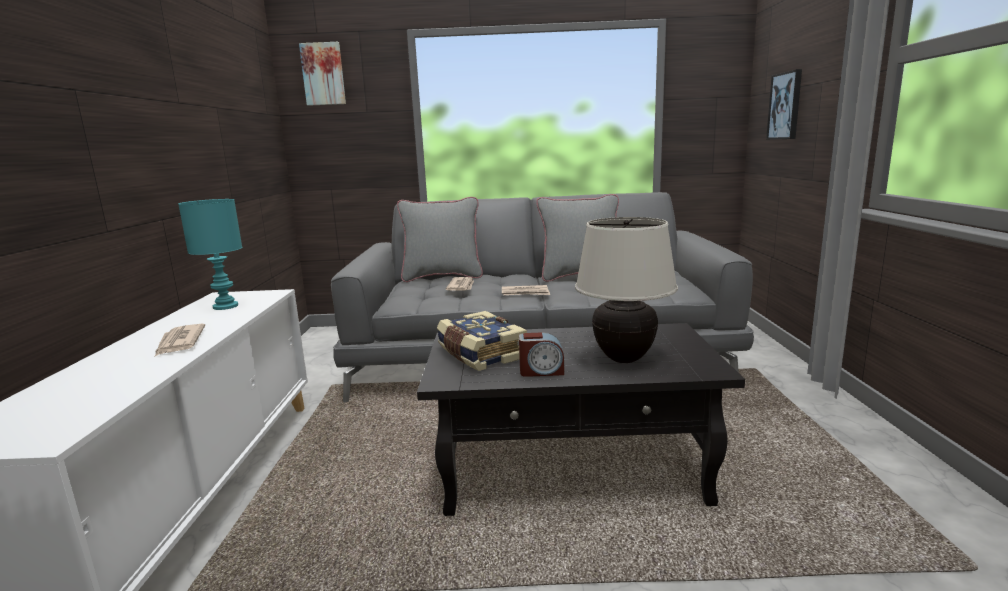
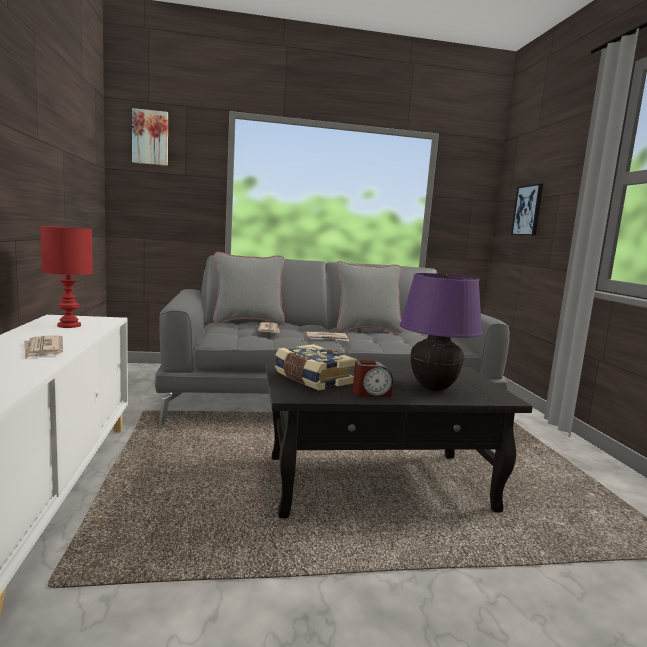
camera: 10 degrees left, 5 degrees down
turquoise table lamp [178,199,242,310] -> red table lamp [40,226,93,328]
beige table lamp [575,217,678,363] -> purple table lamp [400,273,483,391]

